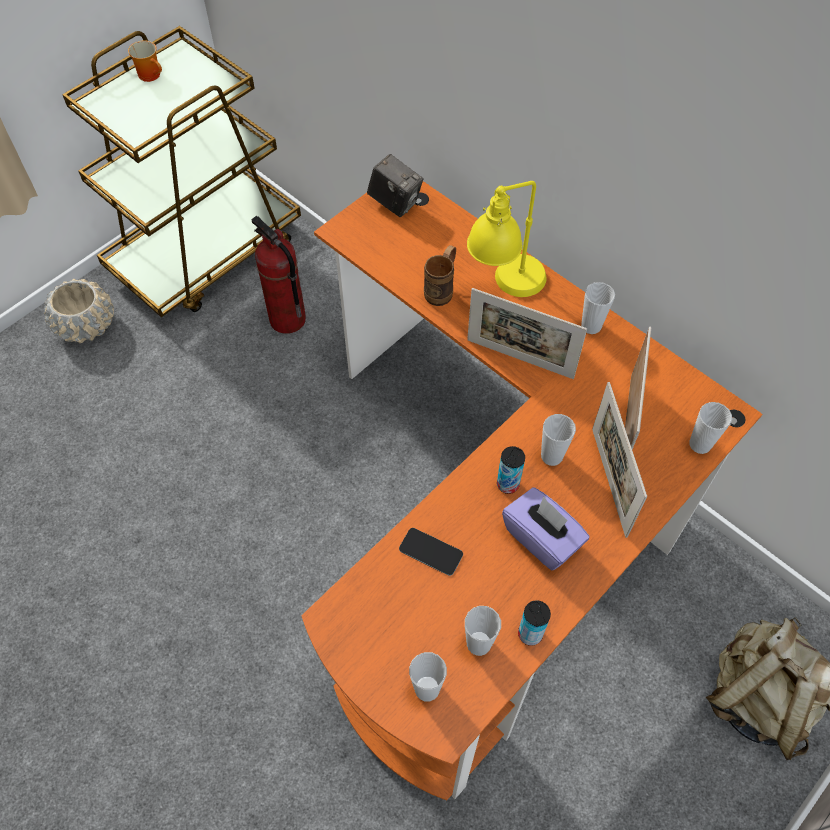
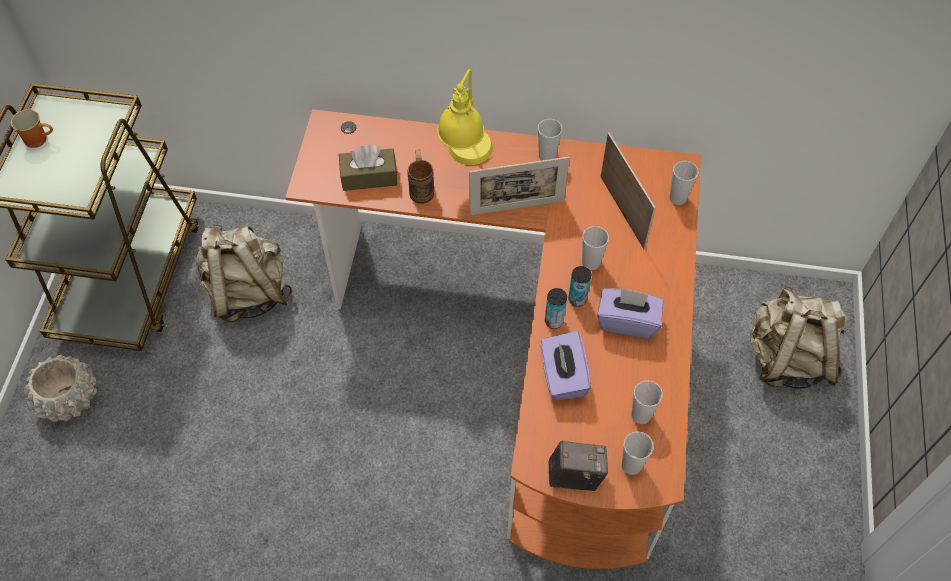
camera: 35 degrees left, 0 degrees up
fire extinguisher [251,216,306,334] -> beige backpack [197,225,293,322]
camera [367,154,423,217] -> camera moved to [549,441,608,491]
phone [399,528,463,576] -> purple tissue box [541,331,591,400]
can [518,600,551,646] -> can moved to [545,288,567,329]
picture frame [592,382,647,538] -> none
none -> brown tissue box [339,145,397,191]

